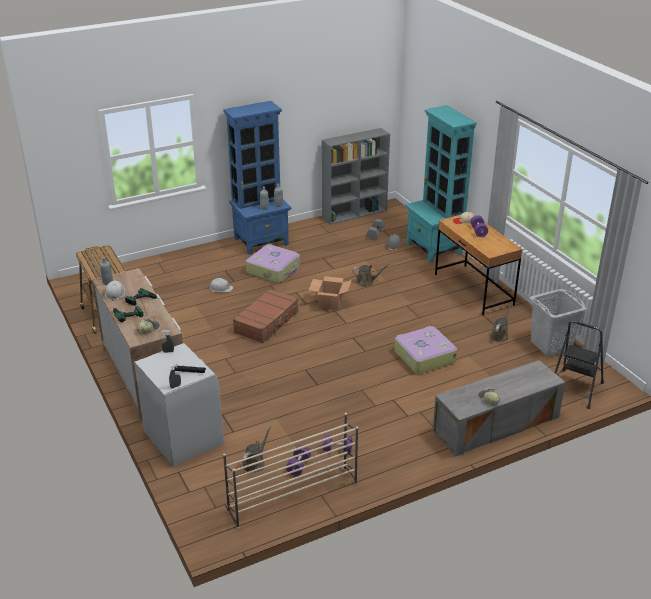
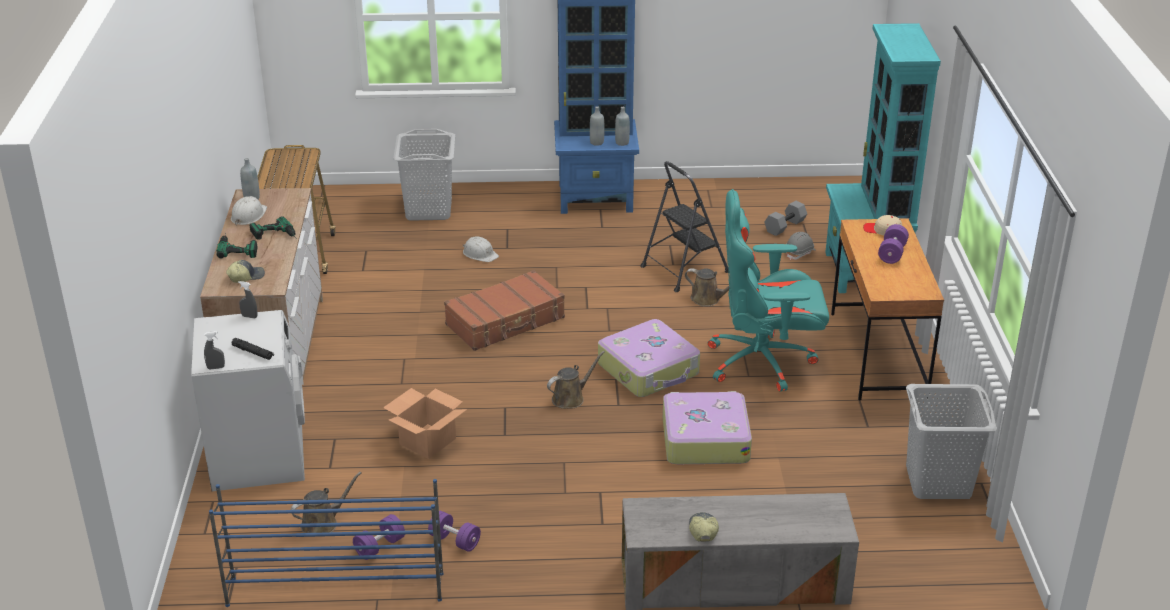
camera: 25 degrees right, 0 degrees up
beige shoe rack [223,413,358,528] -> blue shoe rack [209,479,444,607]
suitcase [246,244,300,283] -> suitcase moved to [598,319,700,397]
cardboard box [309,276,352,310] -> cardboard box moved to [383,388,467,459]
grey bookcase [322,128,390,224] -> none
brown watering can [490,305,511,342] -> brown watering can moved to [547,351,605,409]
black step ladder [555,321,604,409] -> black step ladder moved to [640,161,729,292]
none -> grey laundry basket [393,129,455,221]
none -> turquoise office chair [708,189,829,392]

